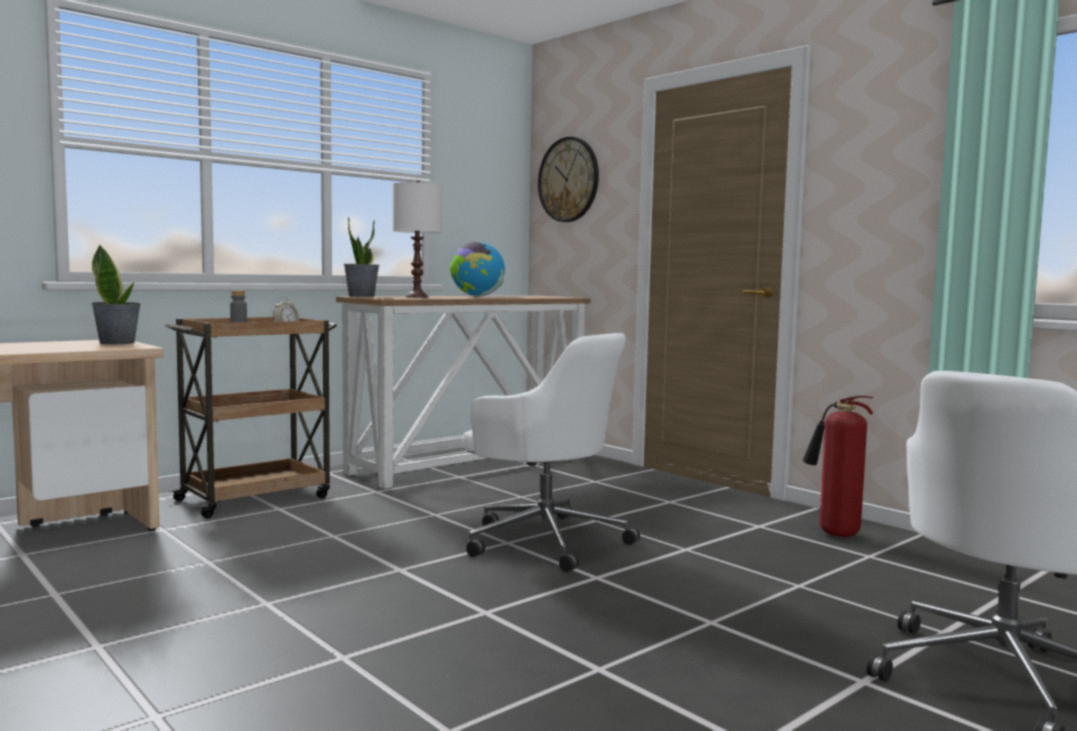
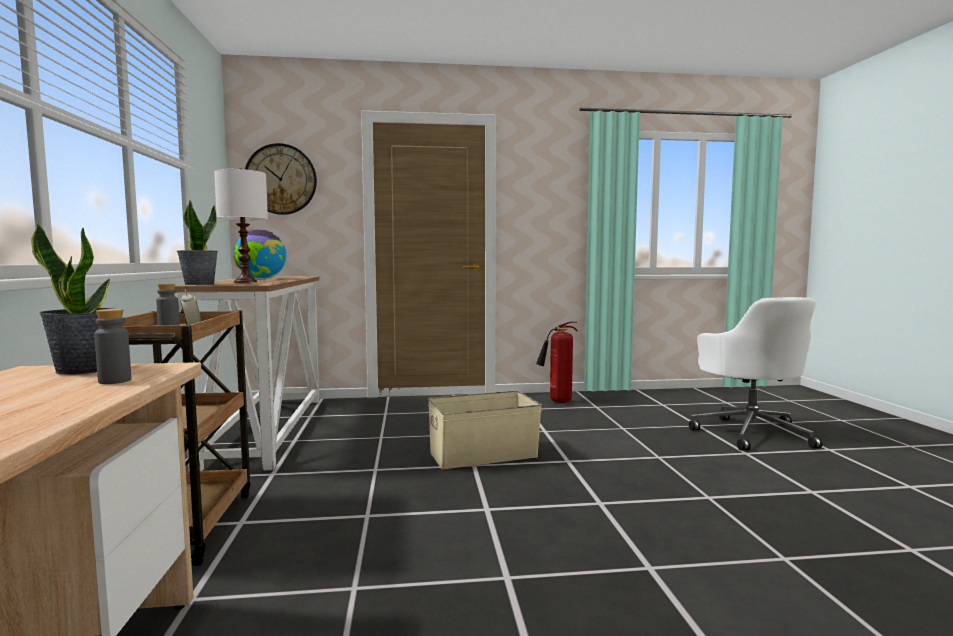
camera: 55 degrees left, 0 degrees up
white office chair [463,333,640,572] -> beige storage box [428,391,542,469]
none -> grey bottle [94,309,131,384]

